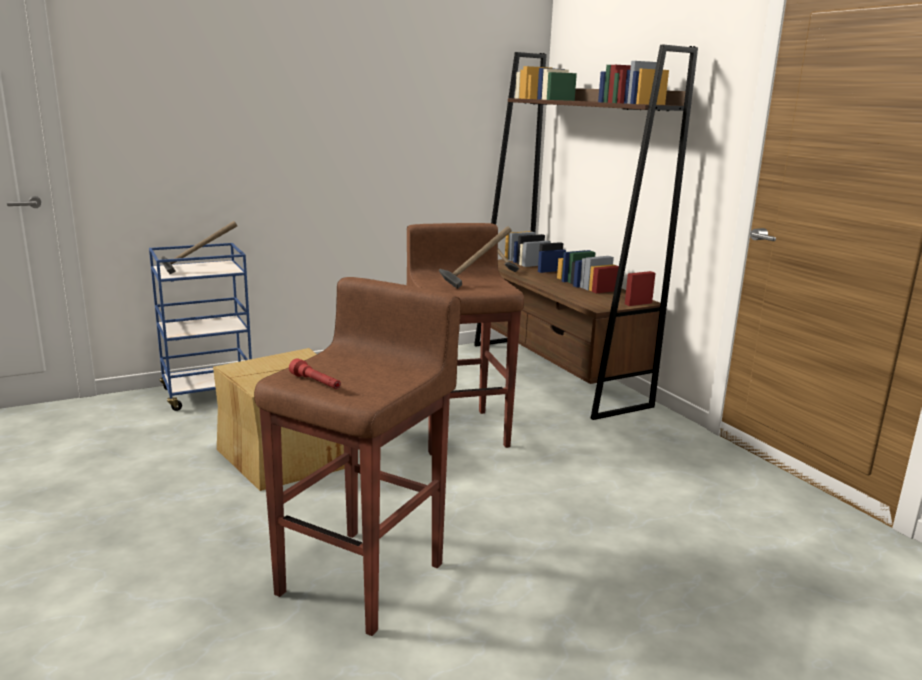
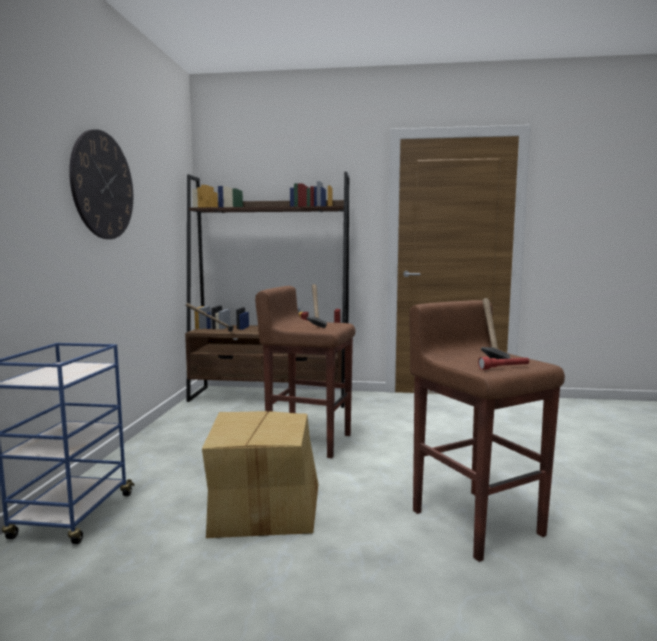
camera: 55 degrees left, 10 degrees down
hammer [162,221,237,274] -> hammer moved to [481,298,511,359]
none -> wall clock [69,129,133,239]

